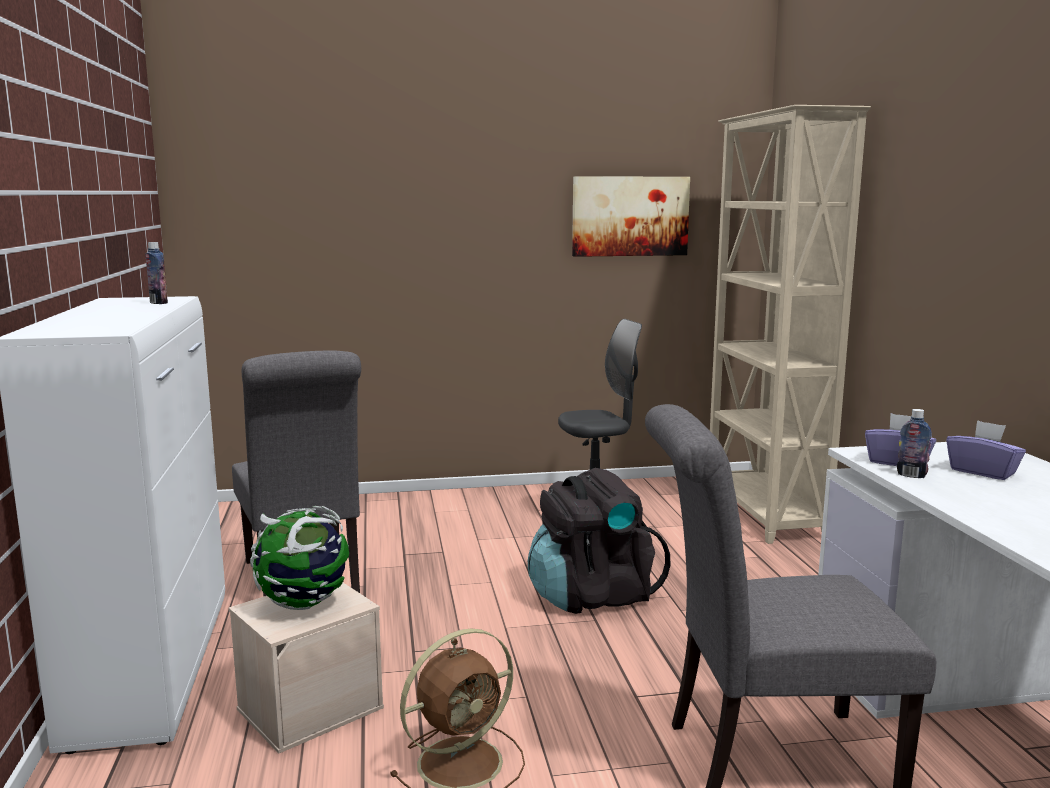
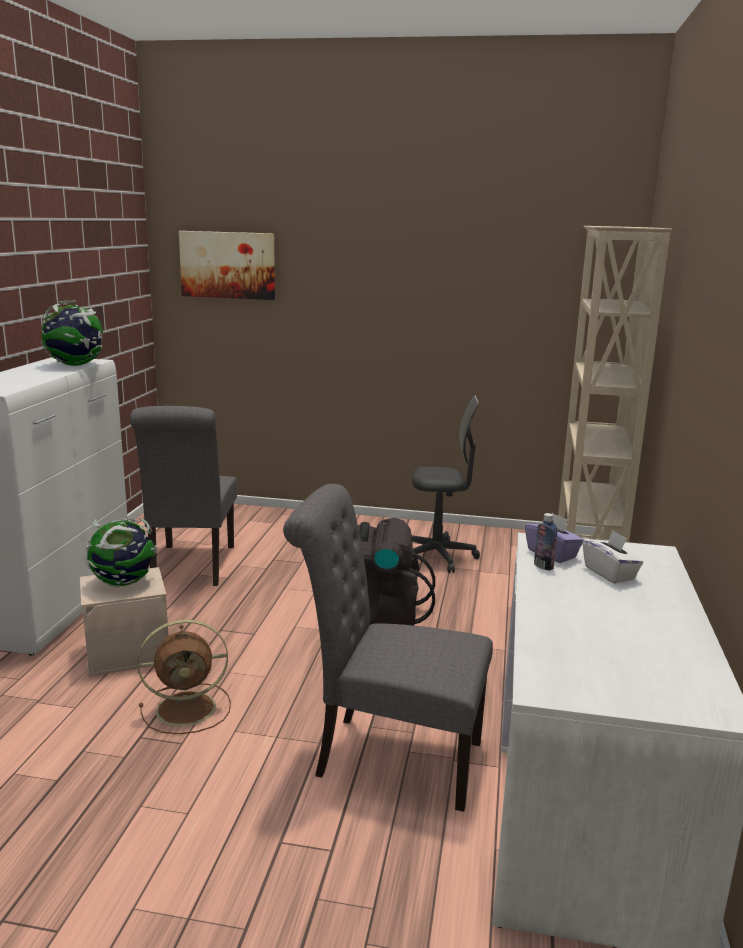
camera: 20 degrees right, 5 degrees up
bottle [145,242,168,304] -> globe [41,301,103,366]
picture [572,176,690,257] -> picture moved to [179,231,275,300]
purple tissue box [946,420,1026,480] -> white tissue box [583,530,643,584]

